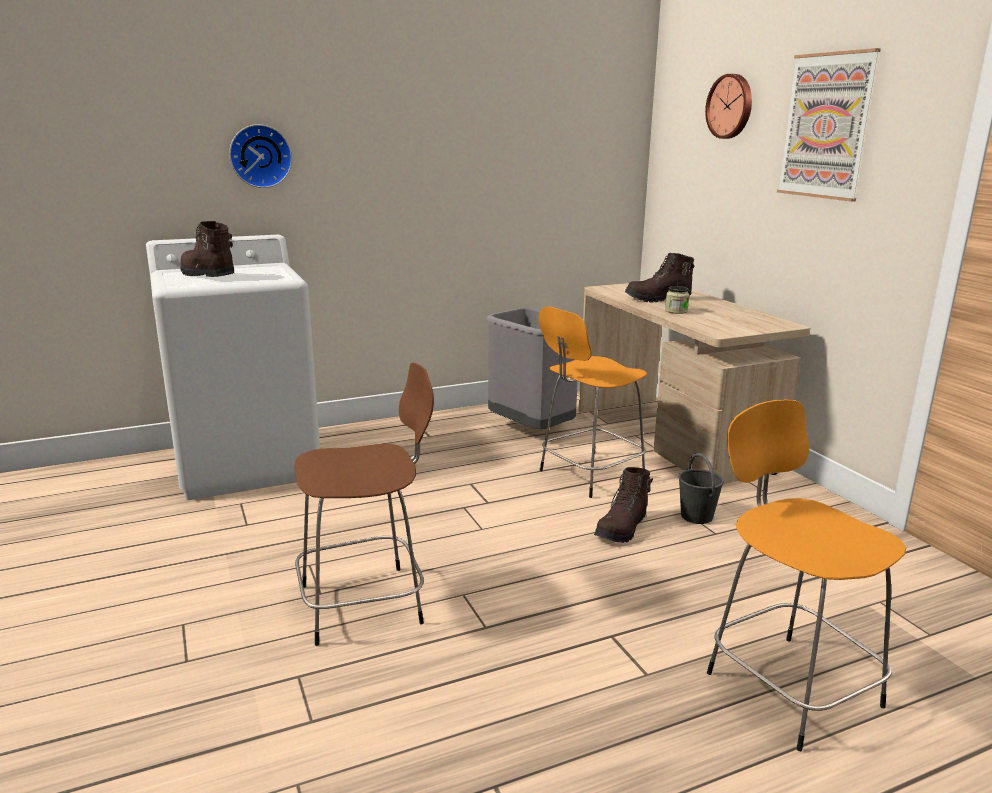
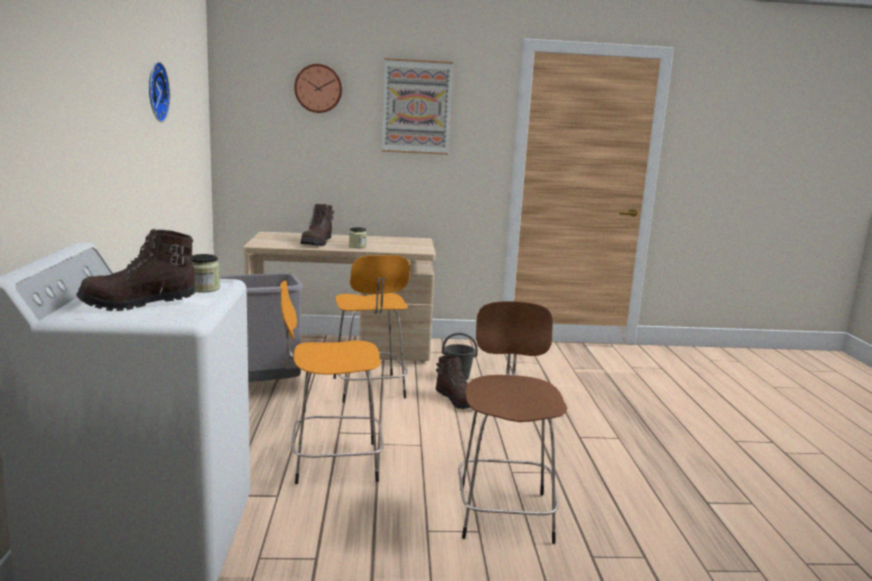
camera: 70 degrees left, 5 degrees down
wall clock [229,124,292,188] -> wall clock moved to [149,62,170,122]
orange stool [707,400,906,752] -> orange stool moved to [280,280,384,484]
none -> jar [193,254,220,293]

